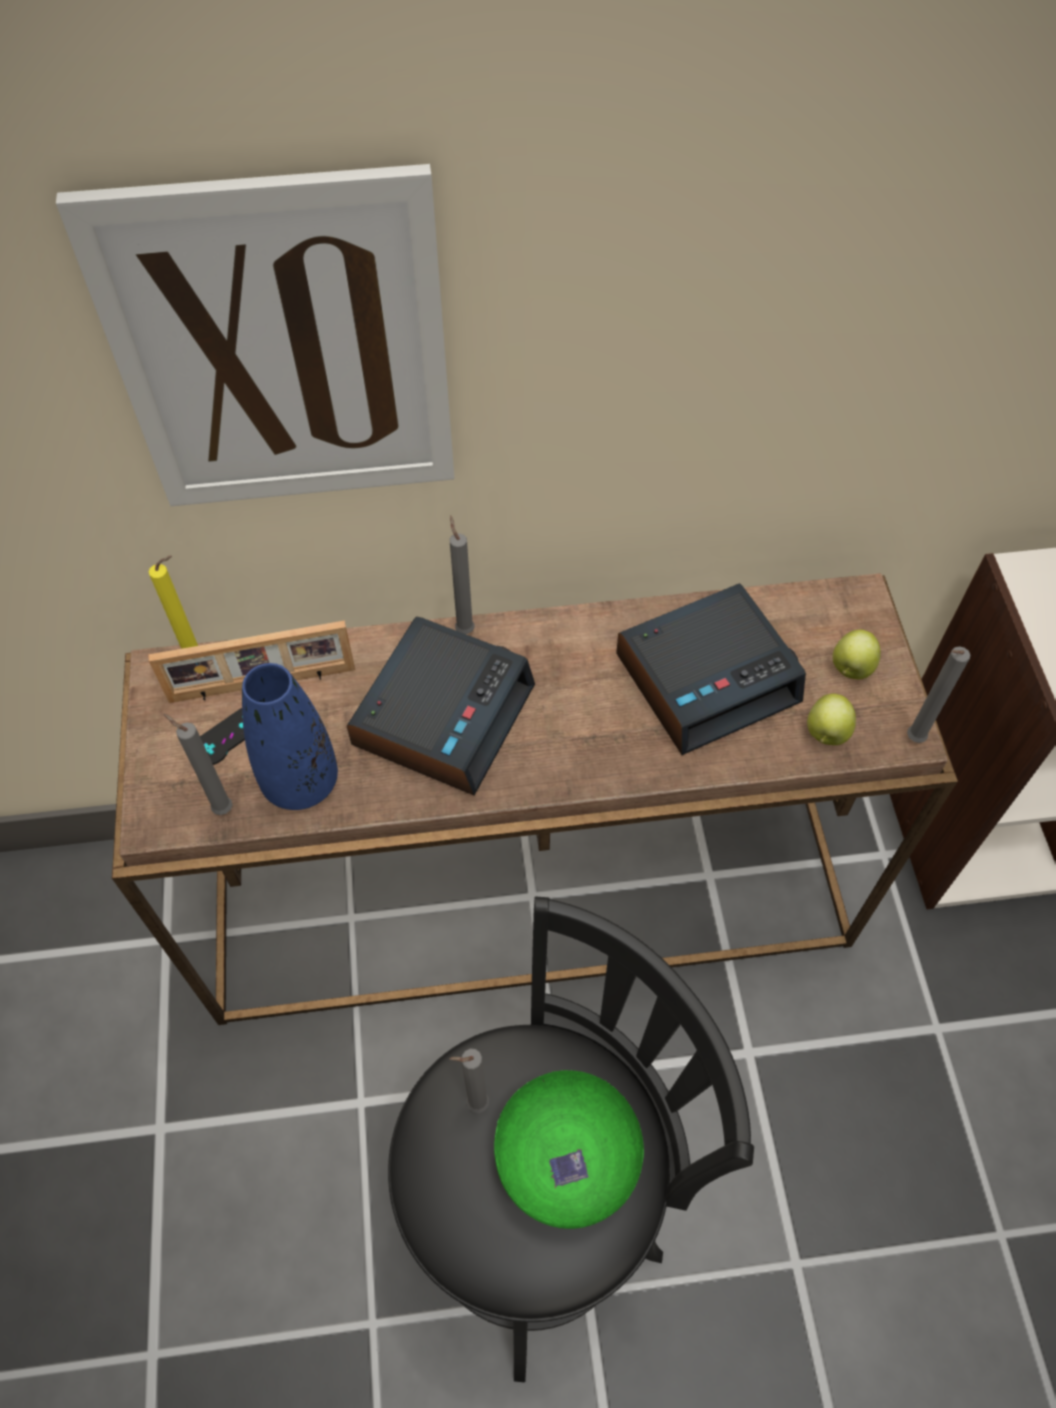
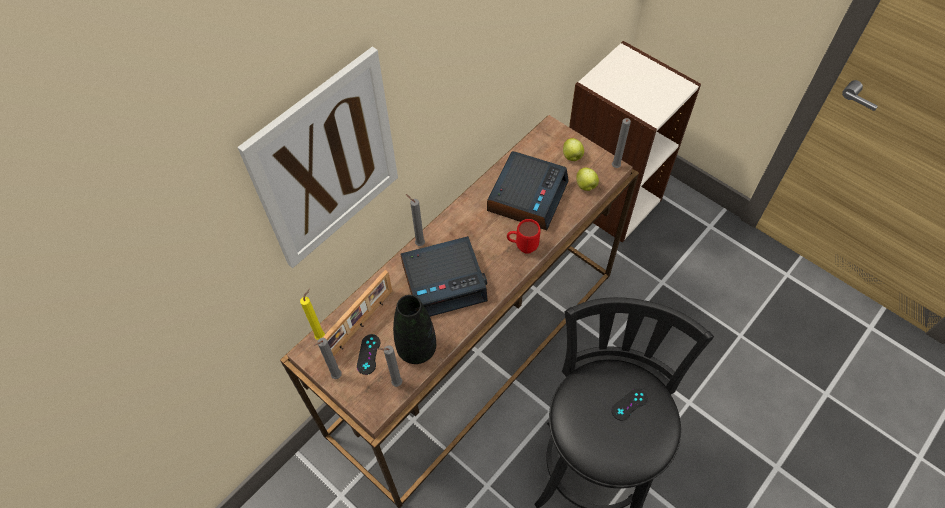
camera: 40 degrees left, 0 degrees up
blue vase [242,663,338,810] -> black vase [393,295,436,364]
alarm clock [347,616,535,795] -> alarm clock turned 90 degrees clockwise [400,236,488,317]
grey candle [450,1049,489,1113] -> grey candle moved to [314,338,342,379]
green bowl [494,1070,644,1229] -> black game controller [611,388,648,421]
none -> red mug [507,219,541,254]

